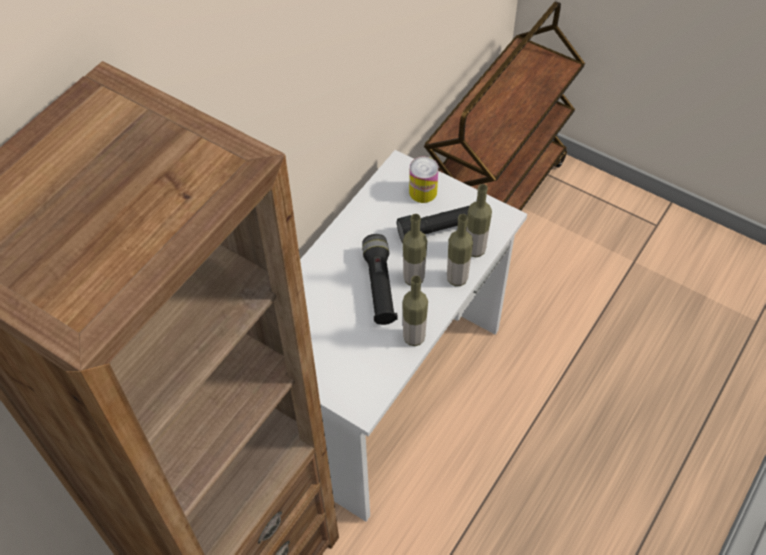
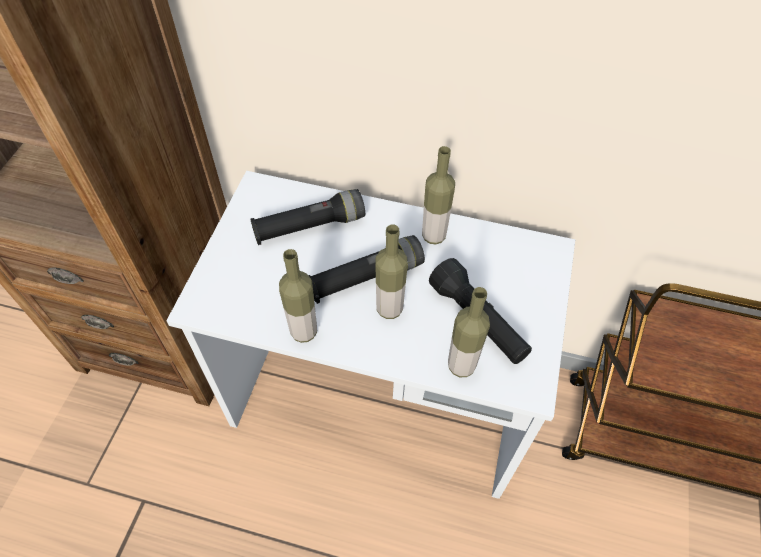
camera: 70 degrees right, 0 degrees up
can [409,157,438,203] -> none
bottle [447,214,473,286] -> bottle moved to [422,146,455,244]
none -> black flashlight [250,189,365,245]

